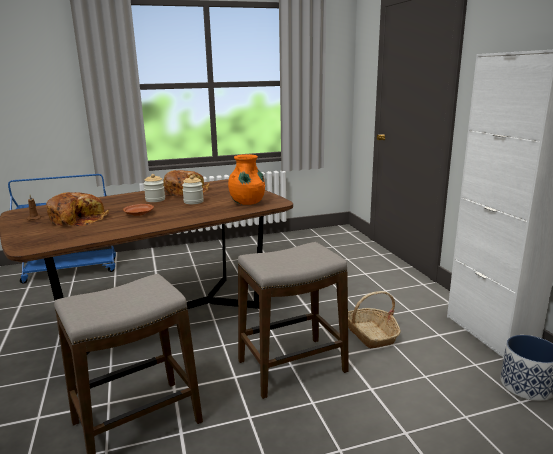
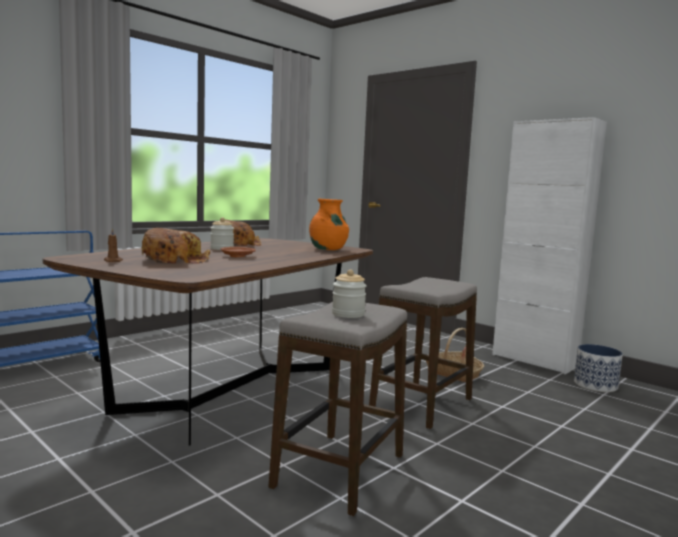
camera: 30 degrees left, 10 degrees down
jar [182,175,204,204] -> jar moved to [332,270,367,318]

